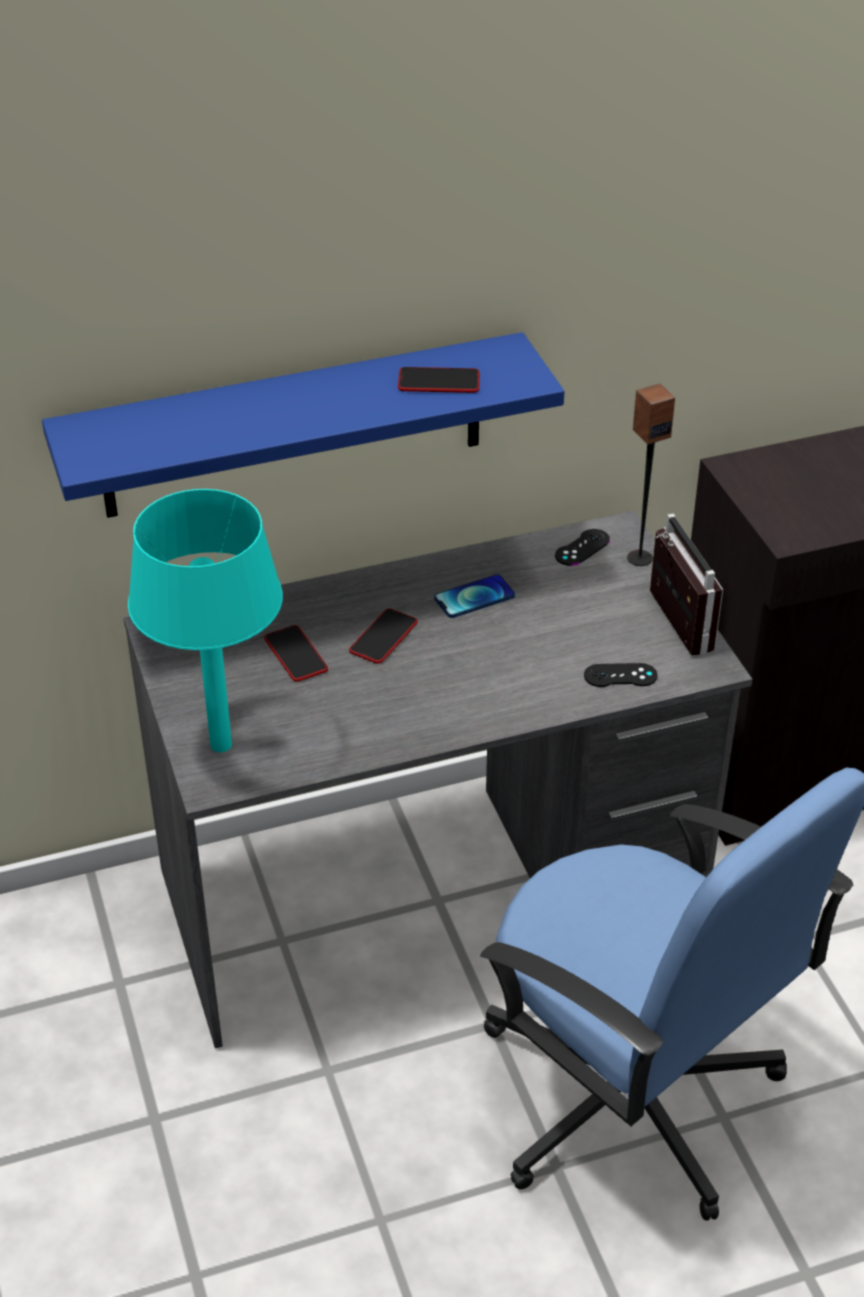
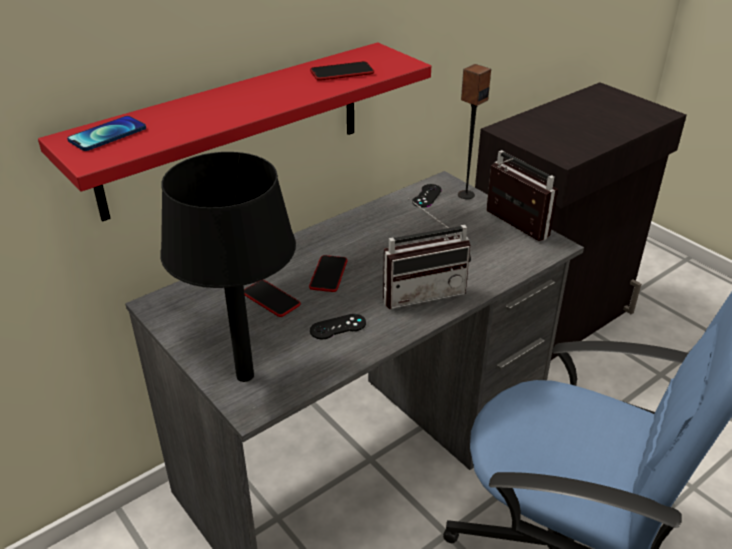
camera: 20 degrees left, 5 degrees down
blue shelf [42,332,564,518] -> red shelf [38,42,431,221]
turquoise table lamp [128,489,283,752] -> black table lamp [160,152,296,382]
phone [434,574,515,618] -> phone moved to [67,116,146,151]
black game controller [584,663,657,687] -> black game controller moved to [310,314,366,339]
none -> radio [383,198,471,309]

